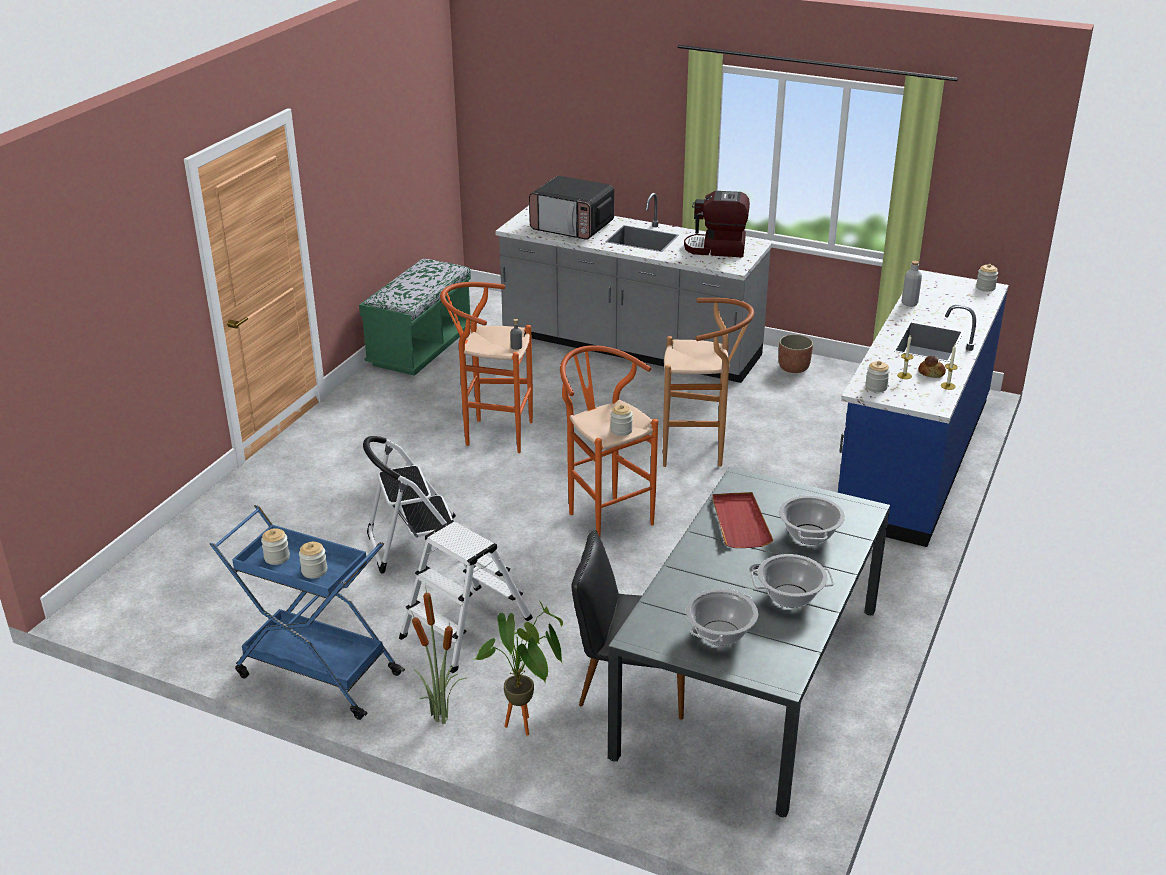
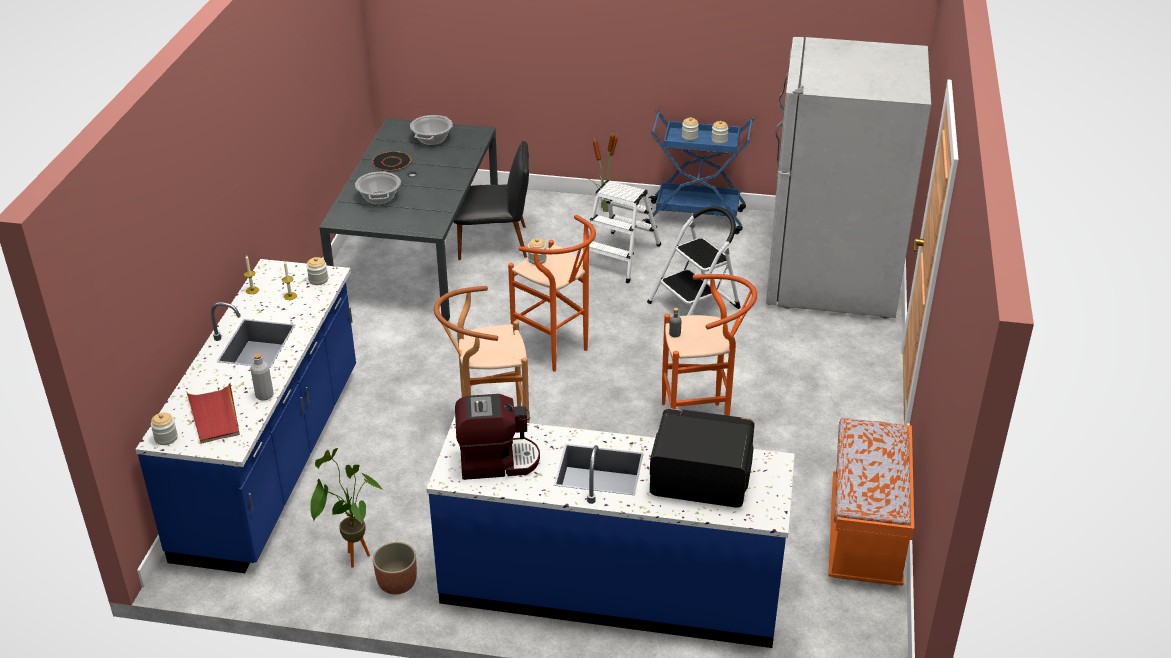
camera: 165 degrees right, 5 degrees up
green bench [359,259,471,376] -> orange bench [828,418,914,586]
potted plant [474,602,563,736] -> potted plant moved to [310,448,383,568]
grey counter [495,193,772,383] -> blue counter [426,416,795,648]
red tray [712,492,773,548] -> red tray moved to [187,383,240,444]
cooking pot [750,554,834,608] -> black plate [372,151,411,171]
bread [918,356,946,378] -> none
none -> white fridge [766,37,931,319]

